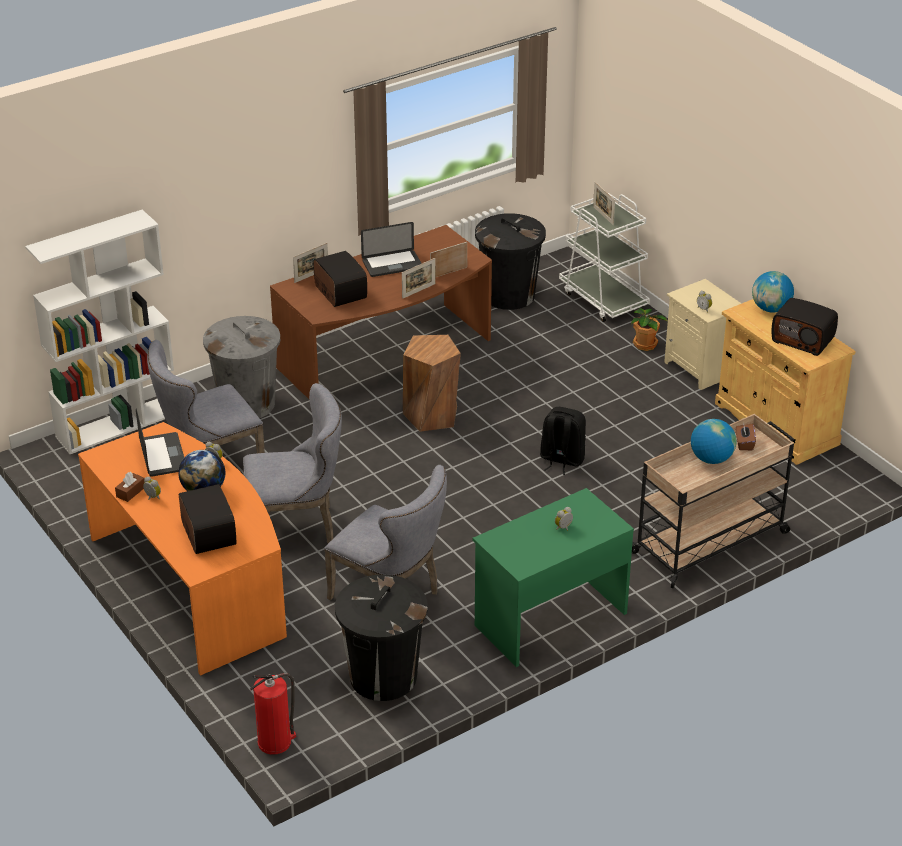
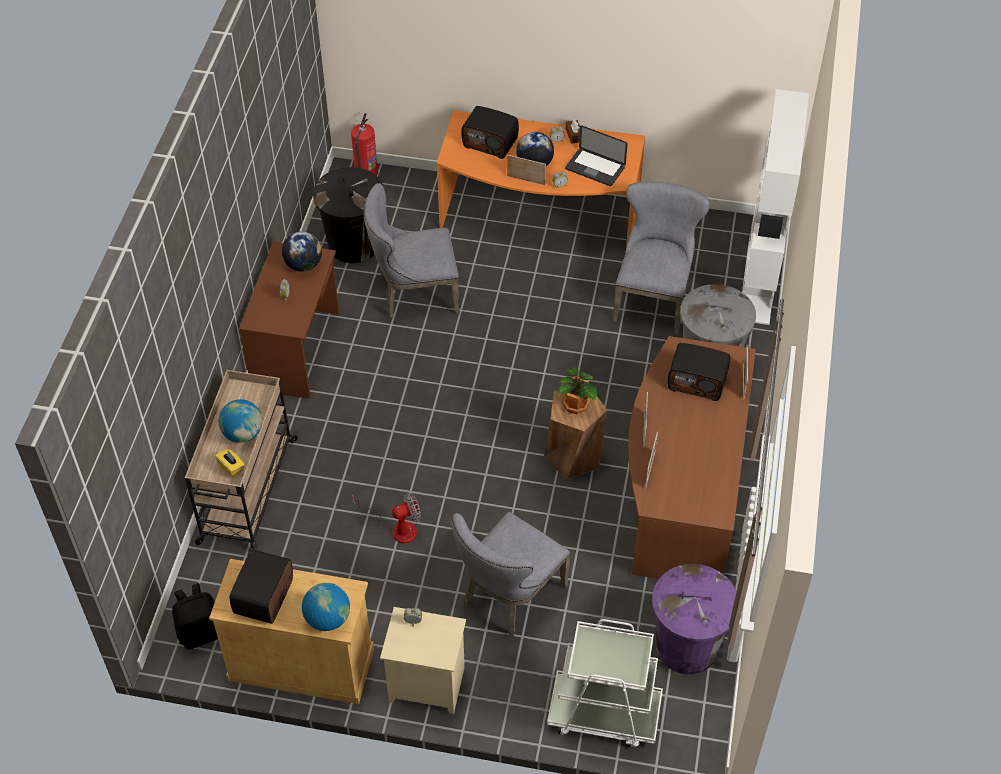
camera: 135 degrees right, 15 degrees up
grey chair [243,383,342,543] -> grey chair moved to [451,512,571,637]
laptop [361,222,422,277] -> none
green desk [473,488,634,667] -> brown desk [239,241,339,399]
black trash can [475,213,546,310] -> purple trash can [652,564,737,674]
black backpack [540,407,586,475] -> black backpack moved to [172,583,218,649]
picture frame [593,182,615,225] -> picture frame moved to [507,155,546,185]
potted plant [631,308,668,351] -> potted plant moved to [558,367,597,414]
brown tissue box [736,422,756,450] -> yellow tissue box [215,449,245,477]
radio [771,298,838,356] -> radio turned 60 degrees counterclockwise [229,549,293,624]
none -> globe [282,232,322,272]
none -> fan [352,493,421,544]

